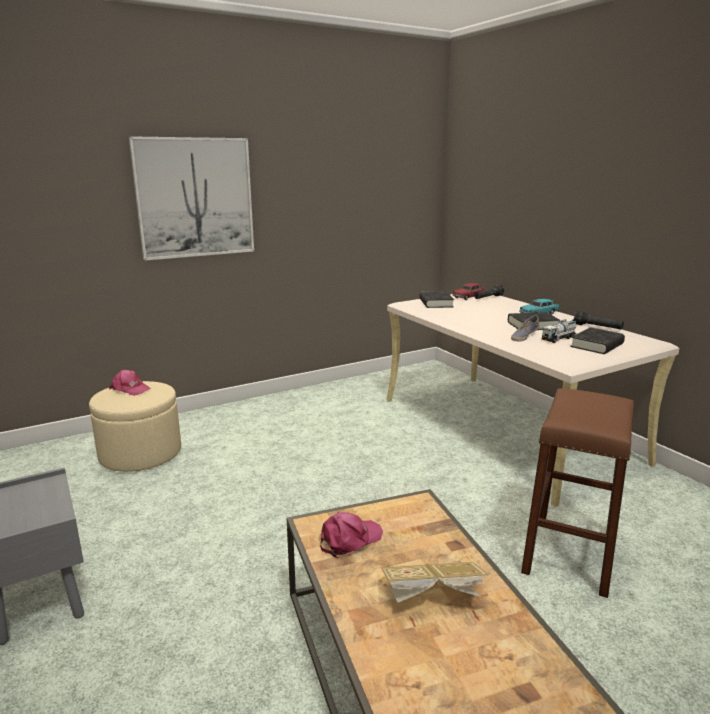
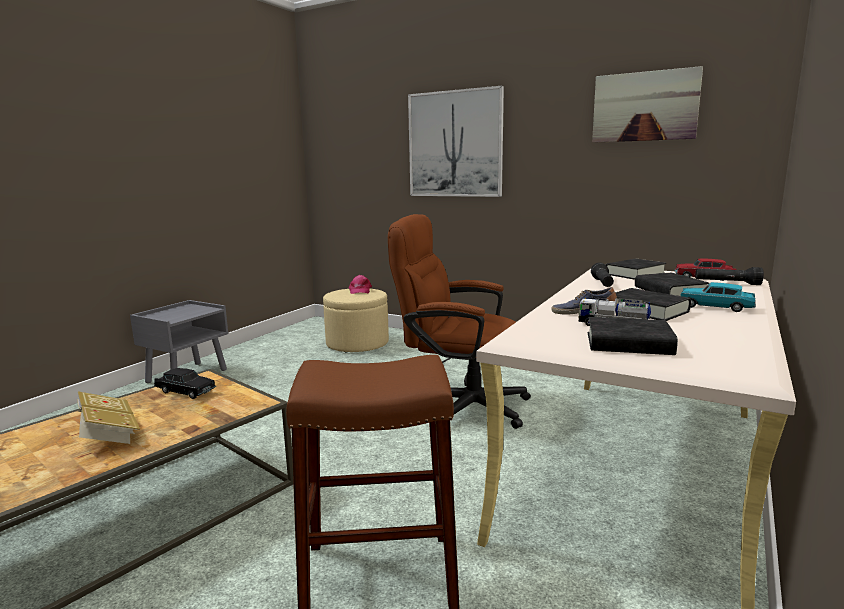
camera: 60 degrees right, 5 degrees down
pink cap [320,512,383,558] -> black toy car [154,368,216,399]
black flashlight [574,311,624,330] -> black flashlight moved to [591,262,614,287]
none -> brown office chair [388,214,531,429]
none -> picture [592,66,703,143]
none -> black book [635,273,709,296]

